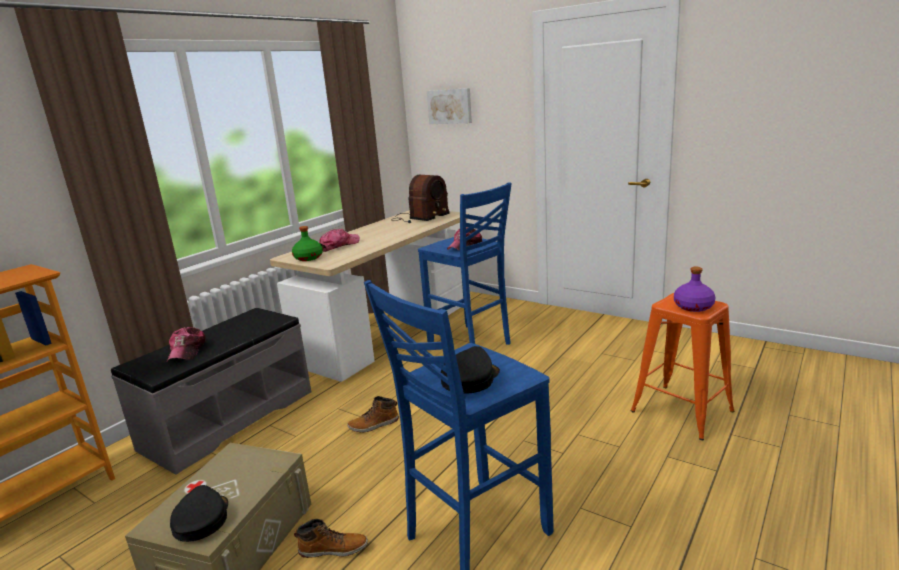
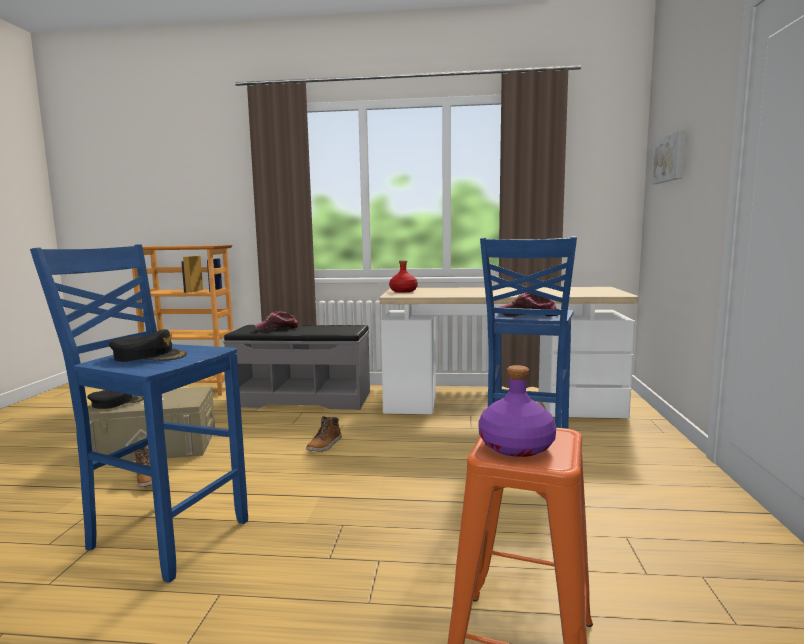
camera: 60 degrees right, 10 degrees down
green bottle [292,226,323,261] -> red bottle [389,260,418,292]
cap [319,229,360,252] -> none
boot [347,396,399,432] -> boot turned 105 degrees counterclockwise [306,416,342,452]
radio [391,175,450,223] -> none

